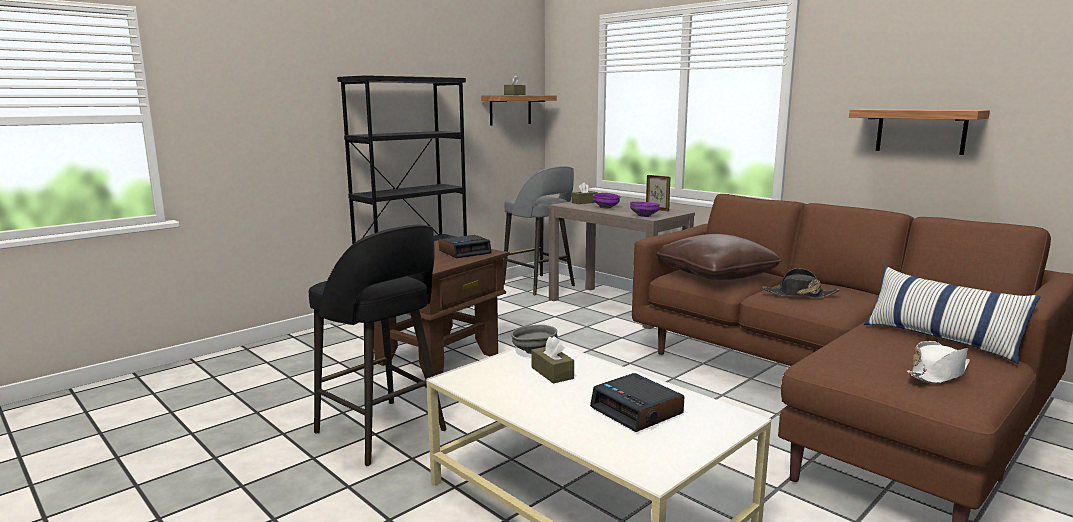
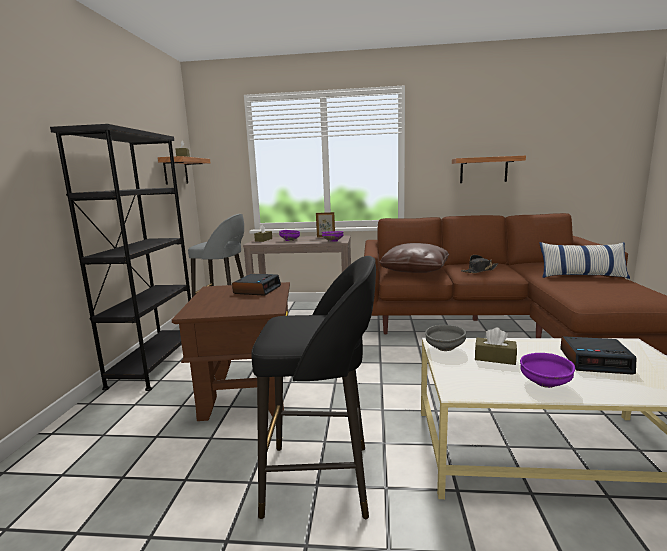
camera: 40 degrees left, 0 degrees up
white hat [907,341,970,384] -> none
none -> purple bowl [520,353,575,388]

